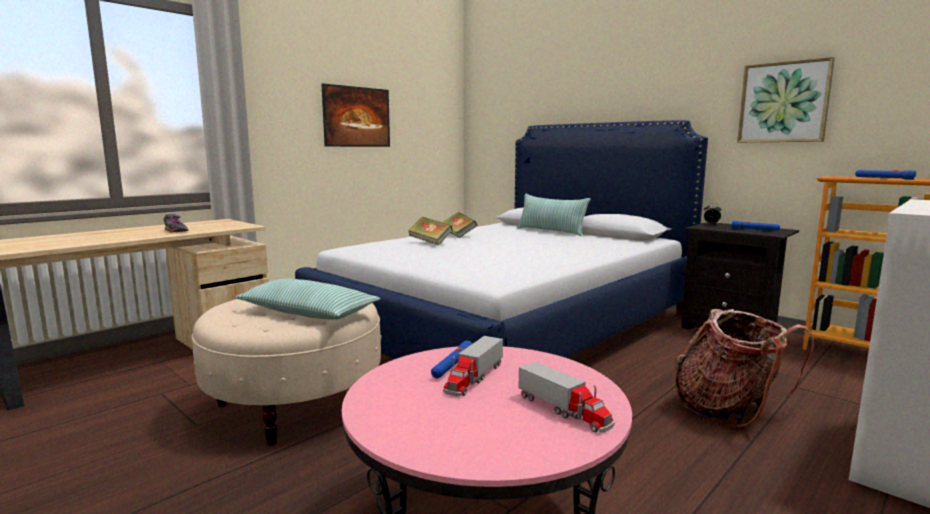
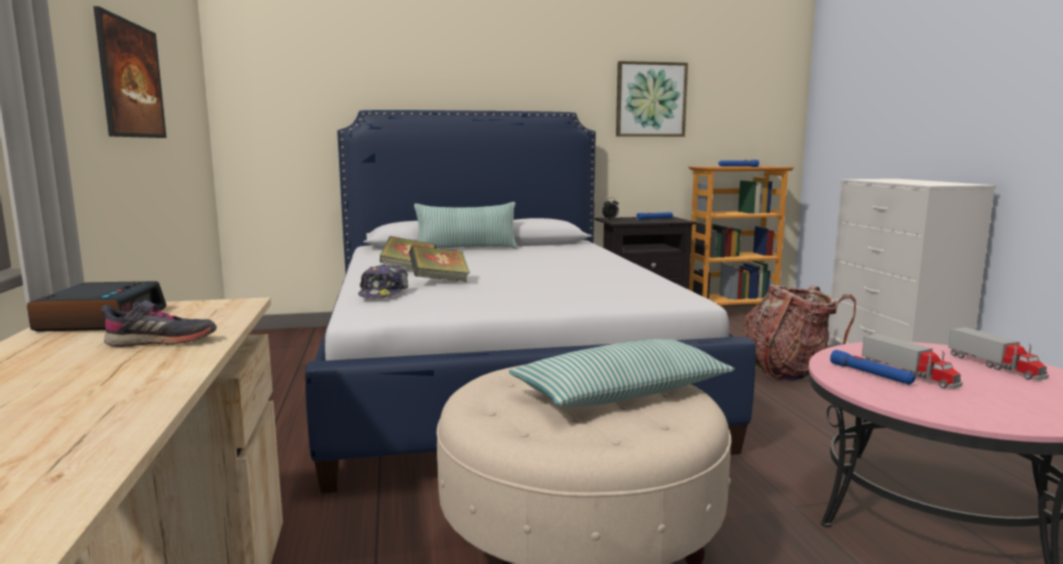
camera: 55 degrees left, 0 degrees up
toy truck [519,362,615,433] -> toy truck turned 75 degrees clockwise [948,327,1049,380]
none -> alarm clock [27,281,167,332]
none -> cap [358,264,409,298]

